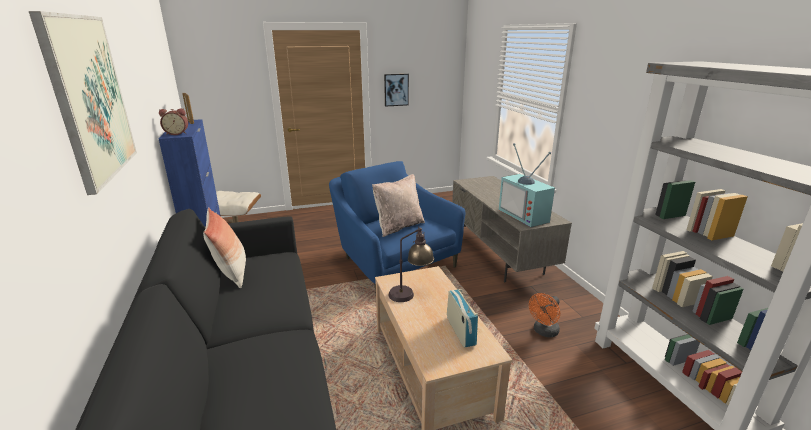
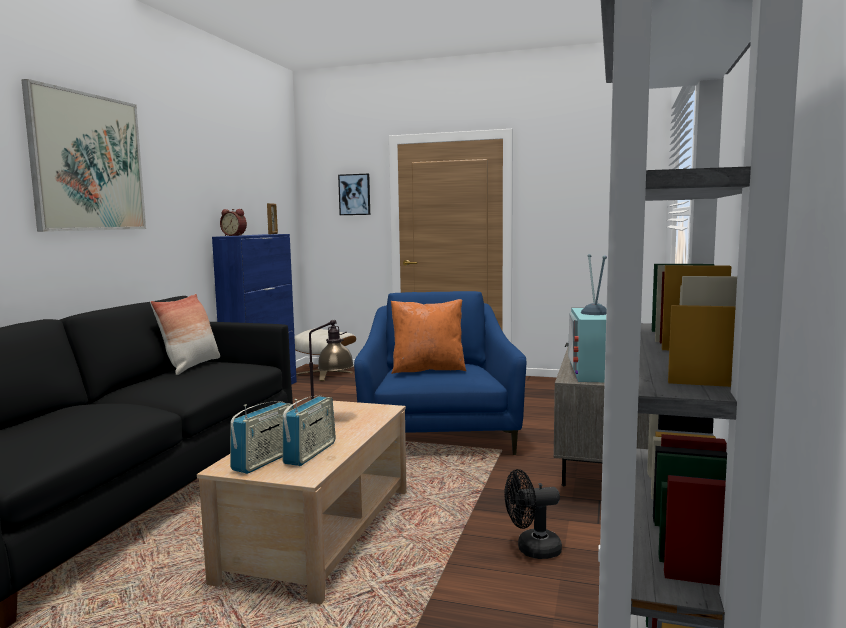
camera: 35 degrees right, 15 degrees down
beige pillow [372,174,425,237] -> orange pillow [391,299,466,374]
picture [384,74,409,107] -> picture moved to [338,174,370,215]
orange fan [529,293,560,337] -> black fan [504,469,562,559]
none -> radio [230,401,293,474]

